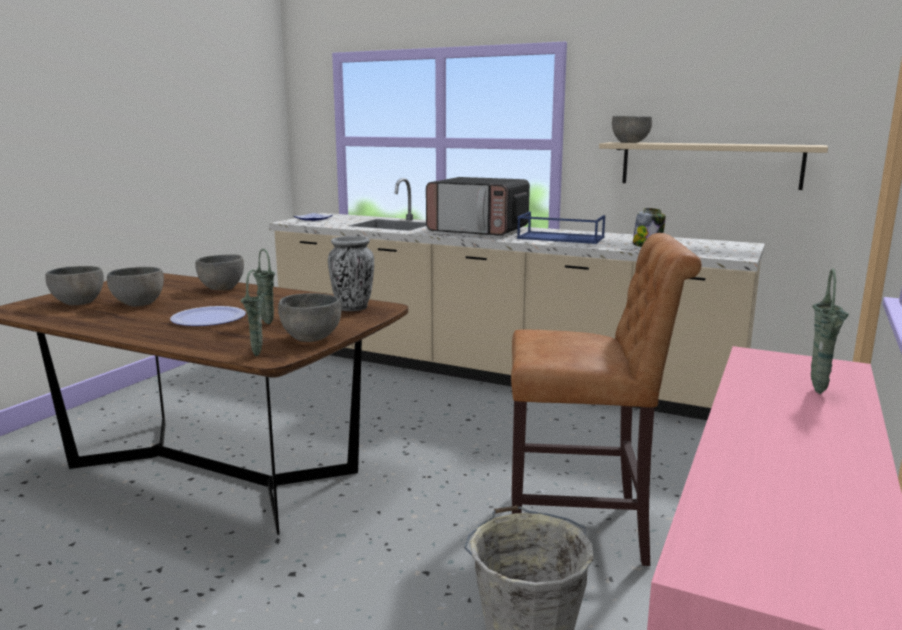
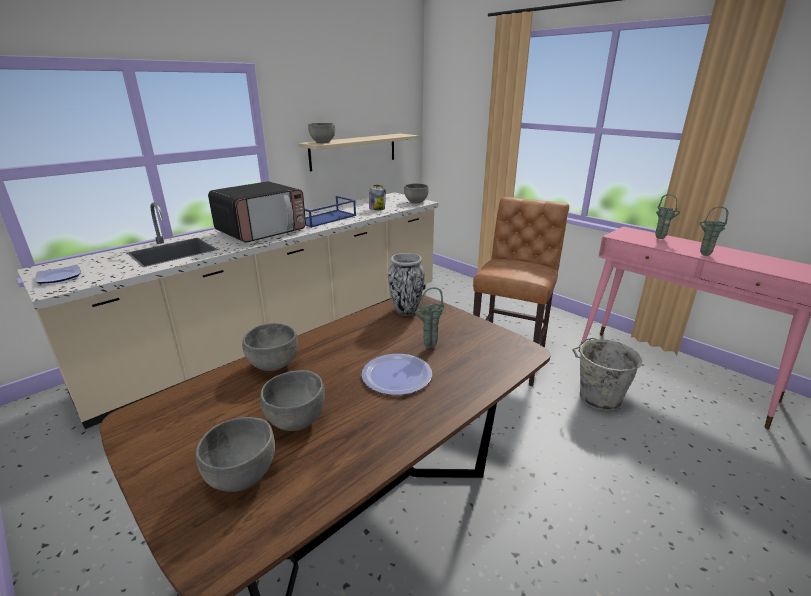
camera: 70 degrees left, 10 degrees up
green vase [240,269,264,356] -> green vase moved to [700,206,729,256]
grey bowl [278,293,341,342] -> grey bowl moved to [404,184,429,203]

